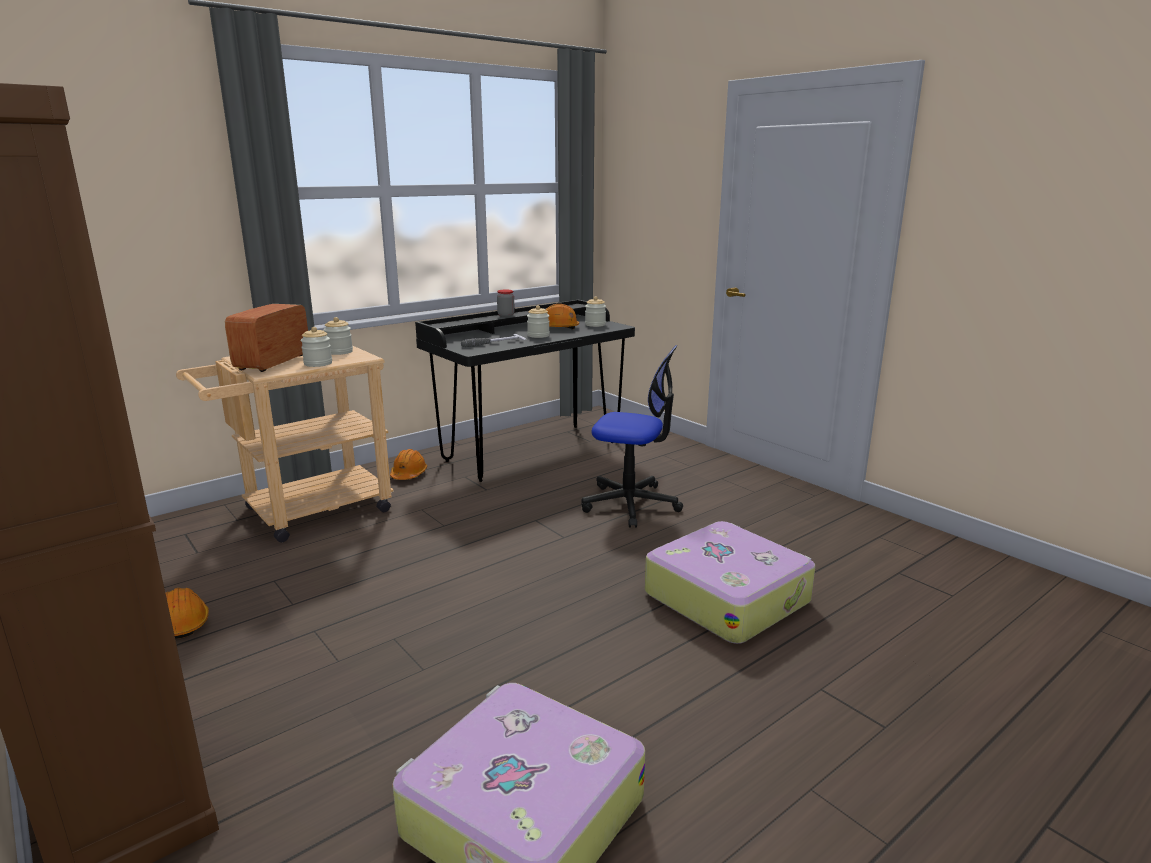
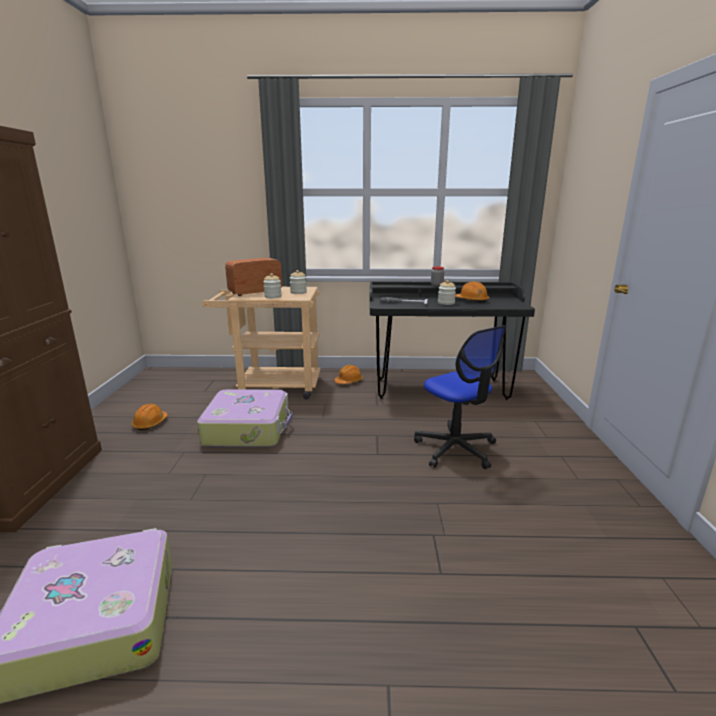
camera: 40 degrees right, 0 degrees up
jar [585,296,606,327] -> none
suitcase [645,521,815,644] -> suitcase moved to [197,390,293,447]

